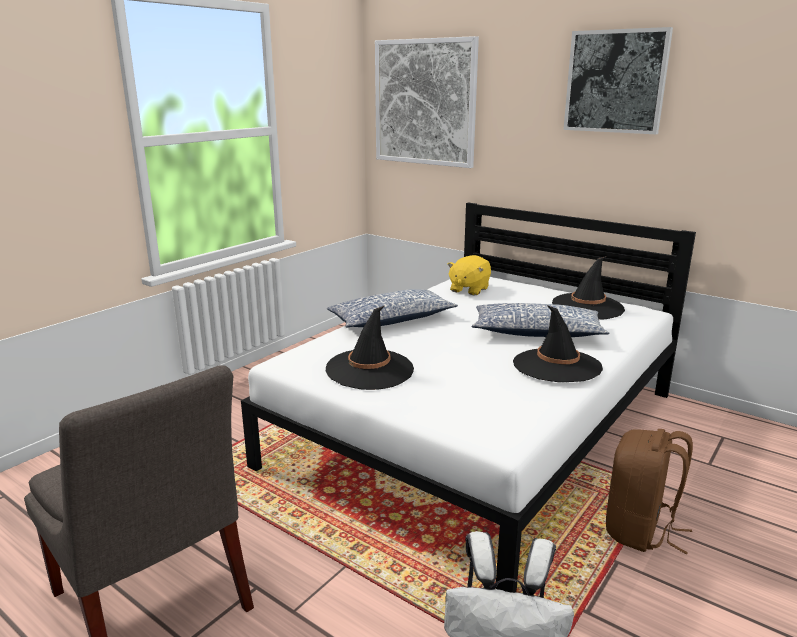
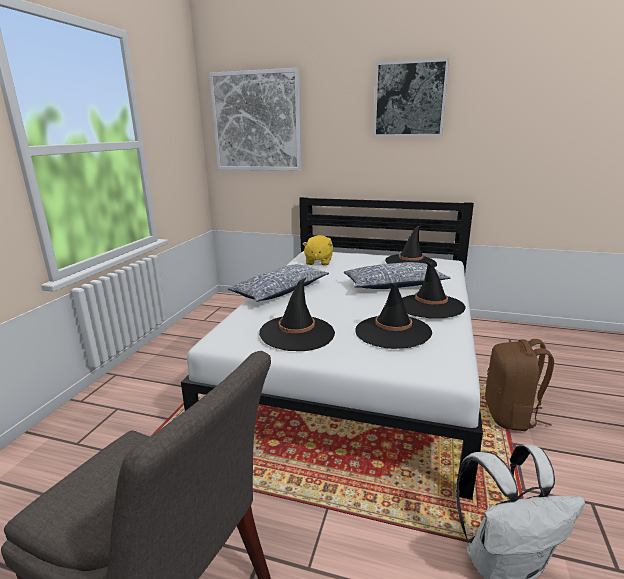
camera: 20 degrees left, 0 degrees up
none -> black hat [355,283,432,349]

